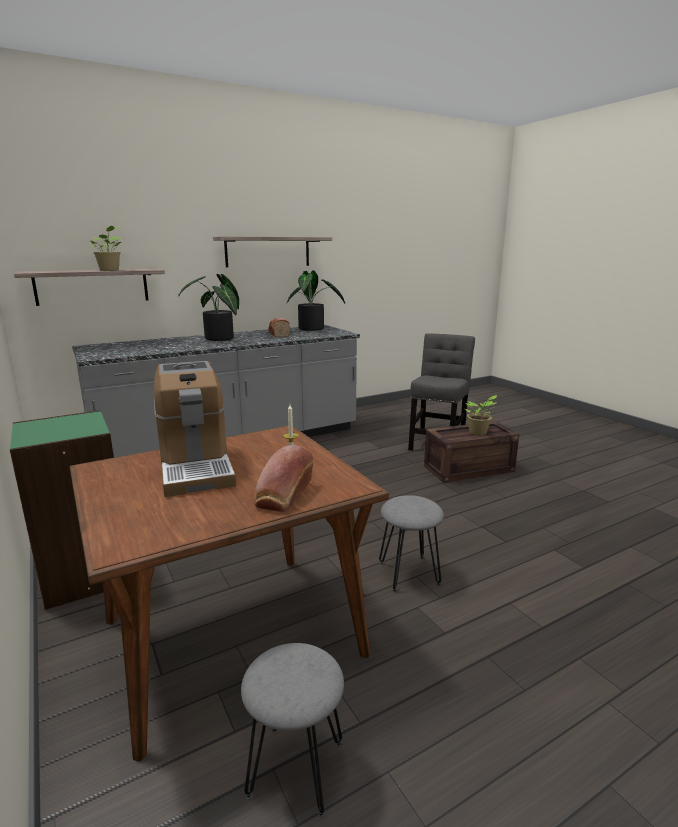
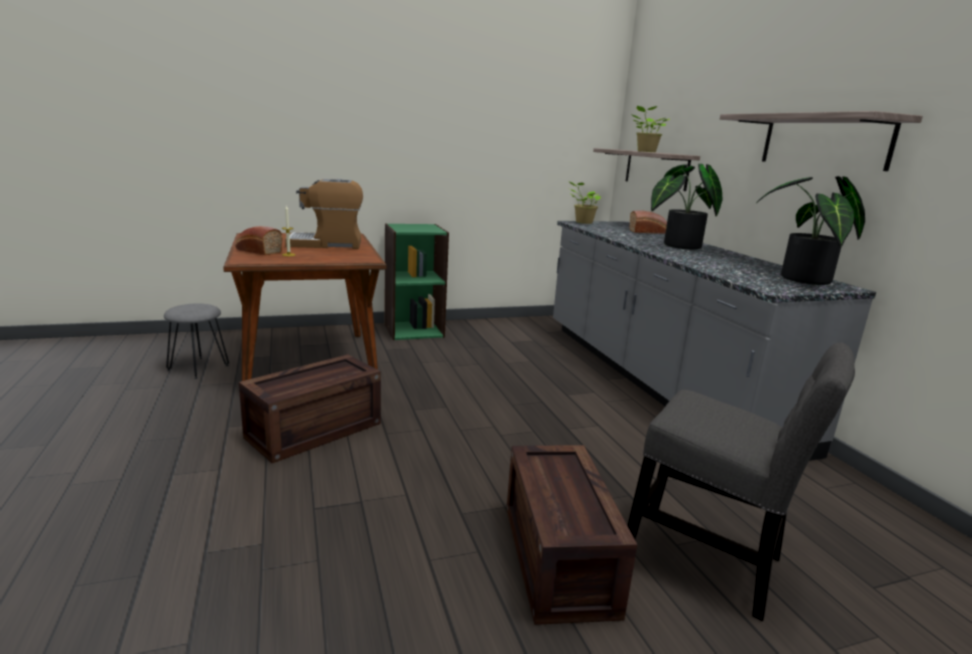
camera: 100 degrees right, 0 degrees up
bread [268,318,290,337] -> bread moved to [630,210,667,234]
grey stool [379,495,444,592] -> crate [239,354,381,463]
potted plant [465,395,497,435] -> potted plant moved to [569,182,601,224]

